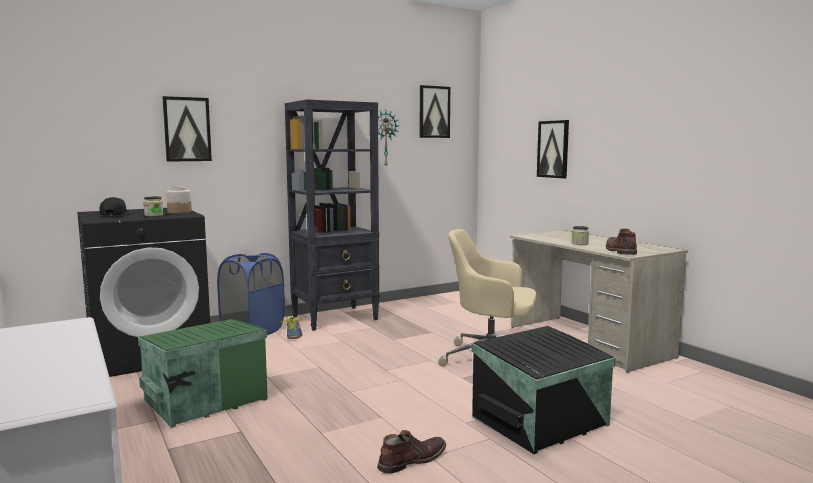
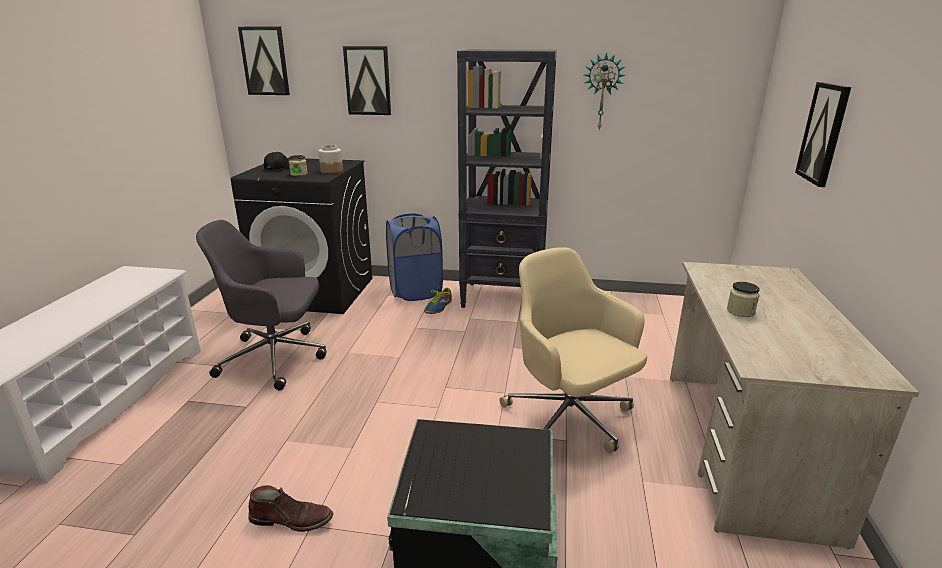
camera: 40 degrees right, 15 degrees up
green storage box [138,319,268,428] -> grey office chair [196,220,327,391]
picture [420,85,450,138] -> picture moved to [238,27,290,95]
brown boot [606,229,637,255] -> none

